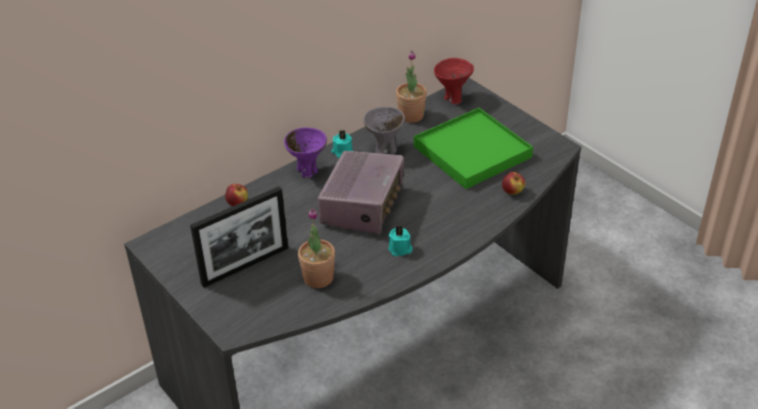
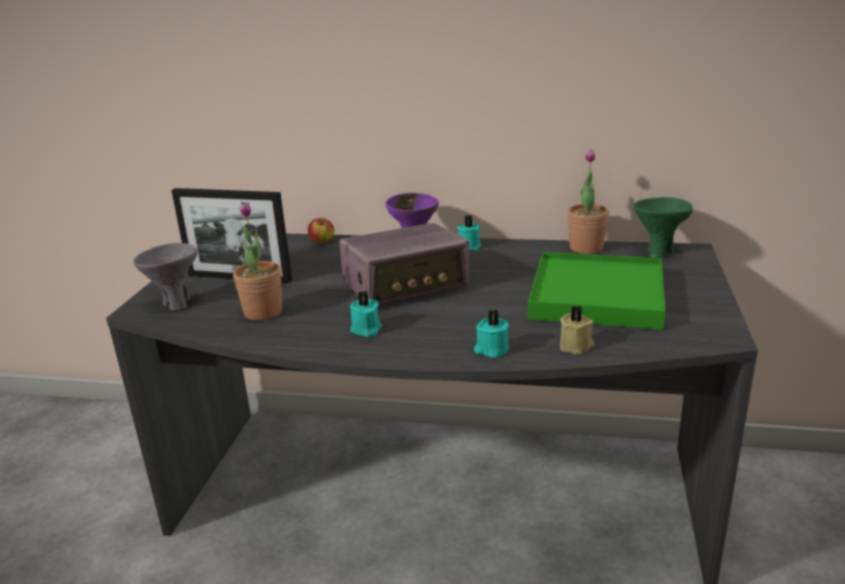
camera: 50 degrees right, 15 degrees down
grey bowl [363,107,405,154] -> grey bowl moved to [134,243,198,310]
red bowl [434,58,474,105] -> green bowl [634,197,693,258]
apple [502,172,526,195] -> beige candle [560,306,595,355]
none -> turquoise candle [474,309,509,358]

